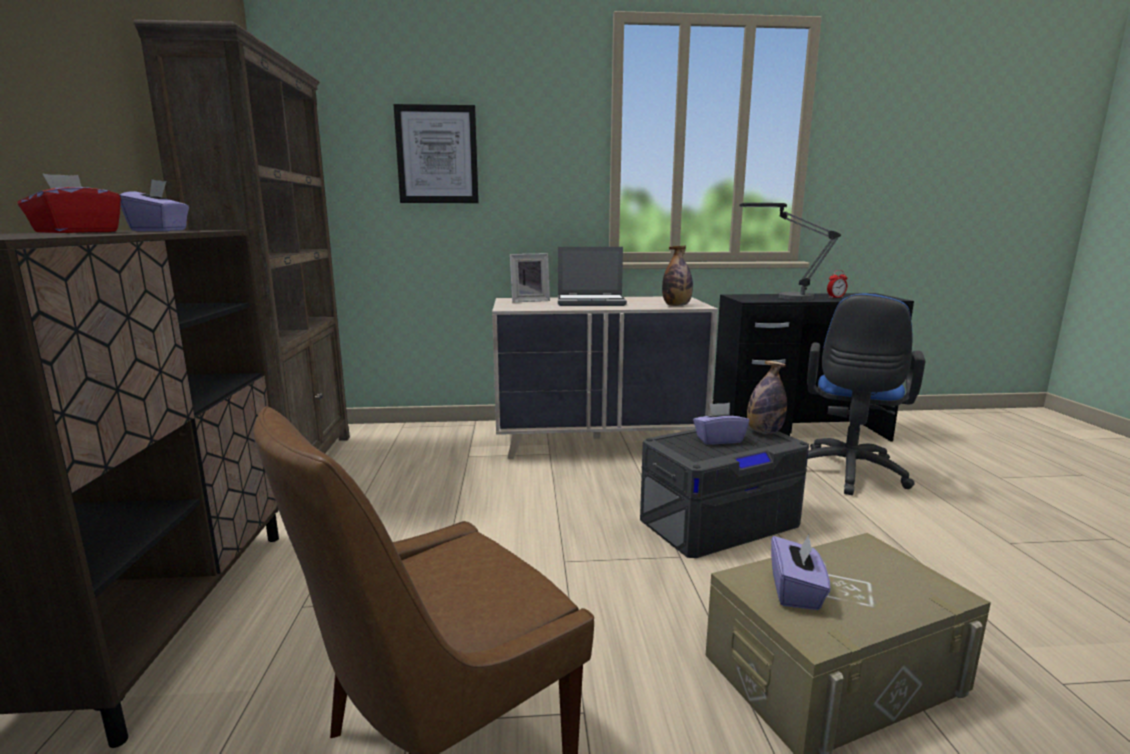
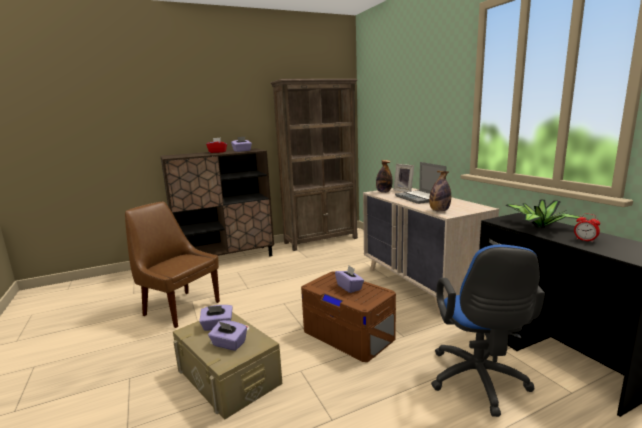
camera: 70 degrees right, 0 degrees up
picture [393,104,479,203] -> none
grey storage box [640,424,809,558] -> brown storage box [301,271,396,362]
table lamp [740,203,841,300] -> potted plant [505,200,587,228]
bottle [747,361,787,434] -> bottle moved to [376,160,392,193]
blue office chair [807,294,925,495] -> blue office chair turned 90 degrees counterclockwise [431,245,545,417]
none -> purple tissue box [208,320,247,351]

